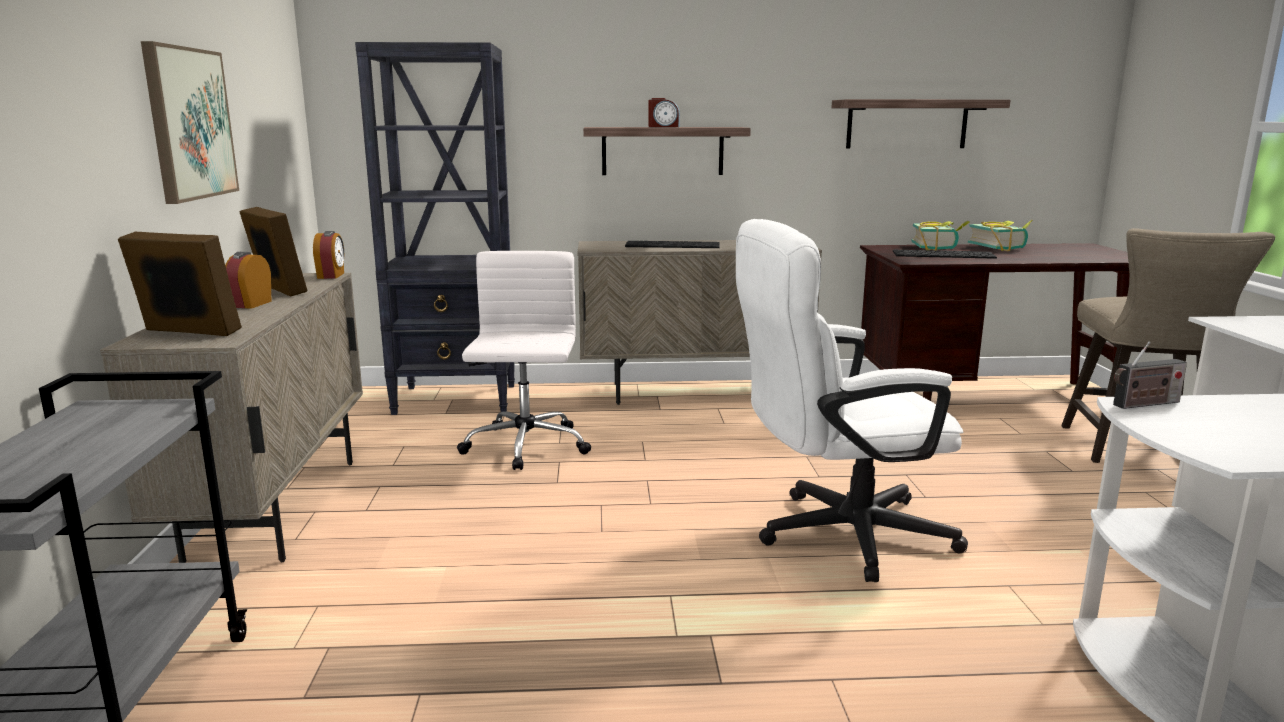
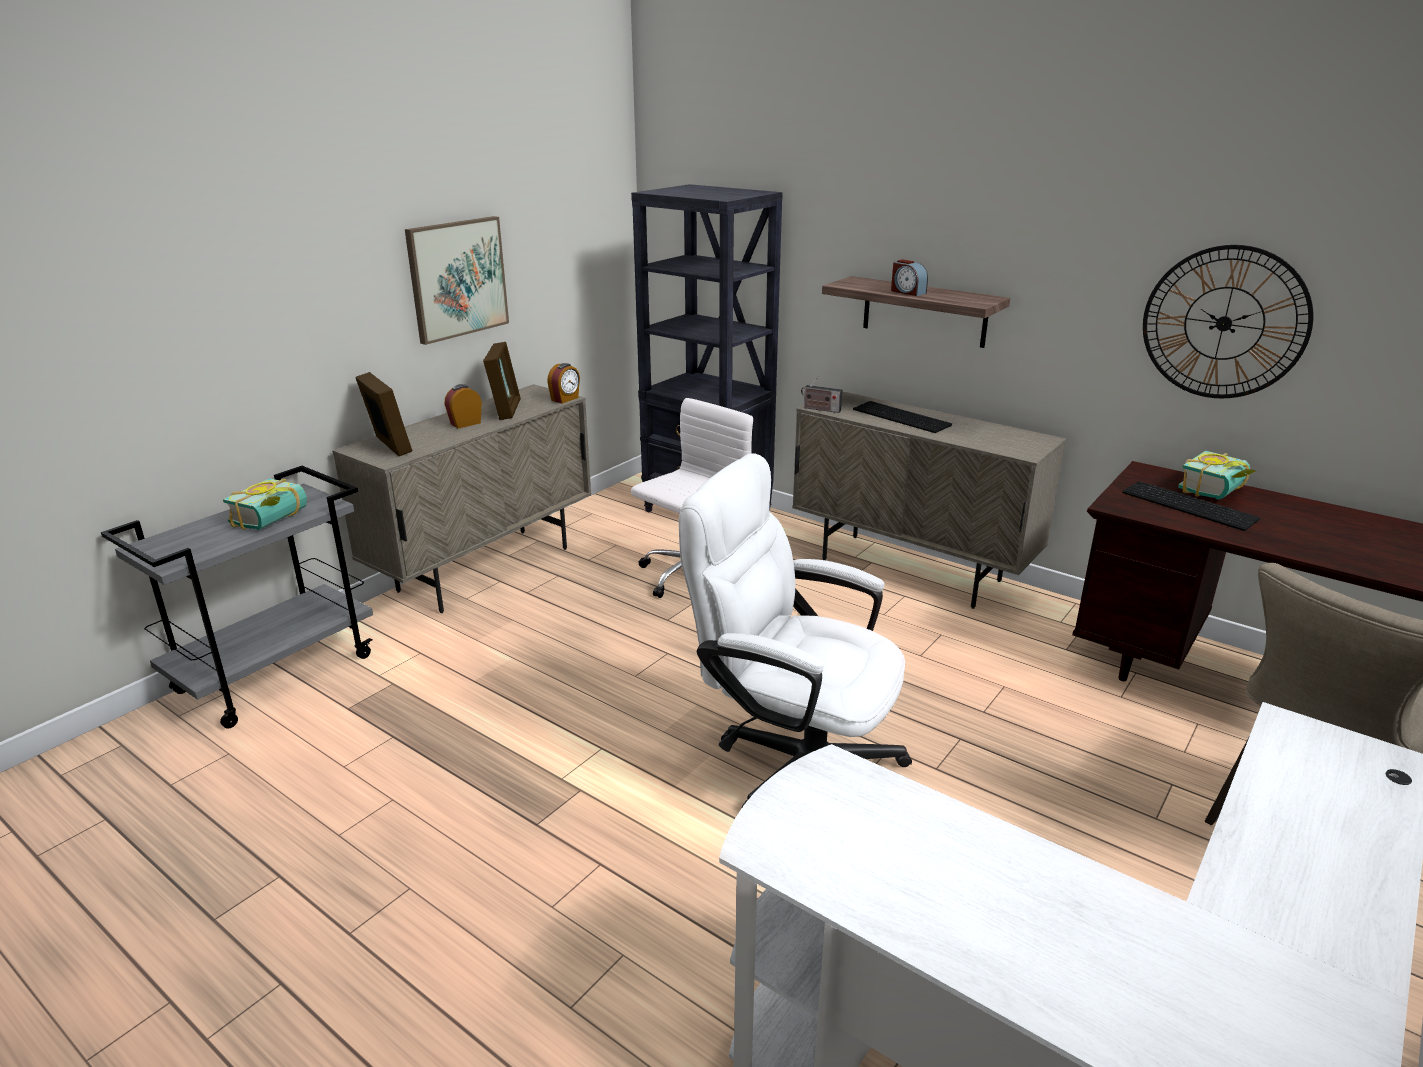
camera: 40 degrees right, 10 degrees up
shelf [832,99,1011,149] -> wall clock [1143,245,1313,398]
book [968,220,1033,251] -> book moved to [223,478,307,530]
radio [1113,341,1187,409] -> radio moved to [801,376,842,413]

